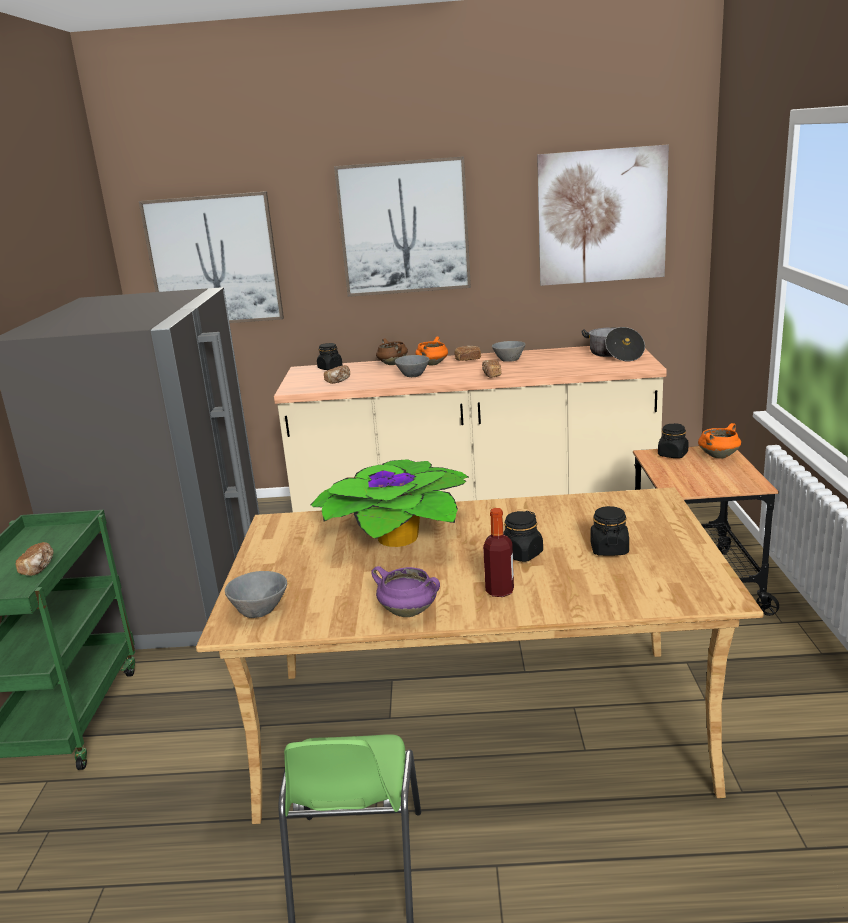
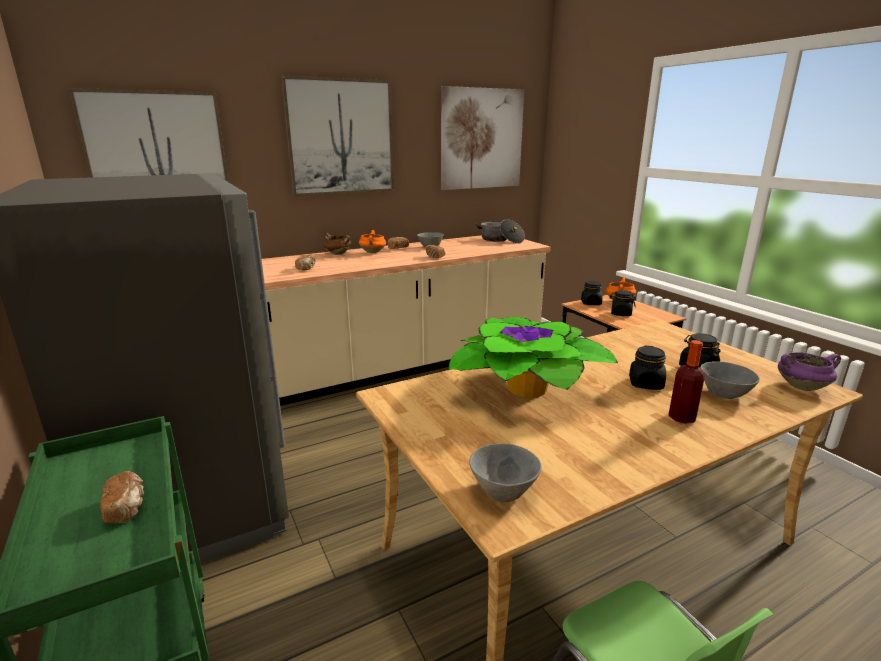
camera: 30 degrees left, 0 degrees up
black jar [317,343,342,370] -> black jar moved to [610,290,636,316]
purple cooking pot [371,566,440,617] -> purple cooking pot moved to [778,352,841,391]
grey bowl [395,355,429,377] -> grey bowl moved to [700,361,760,399]

